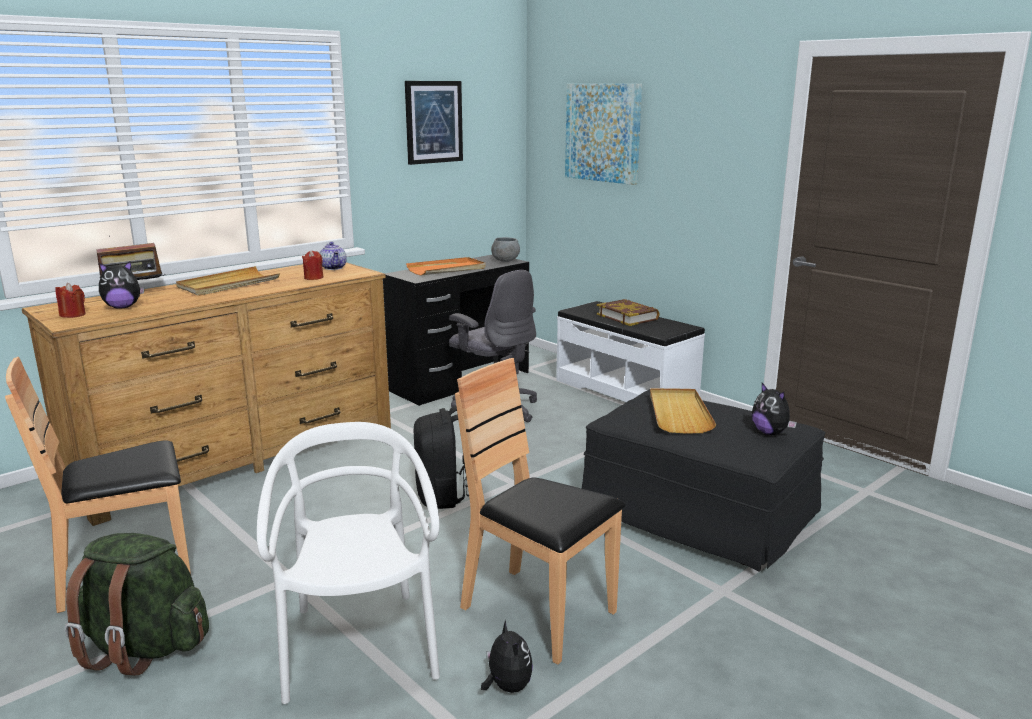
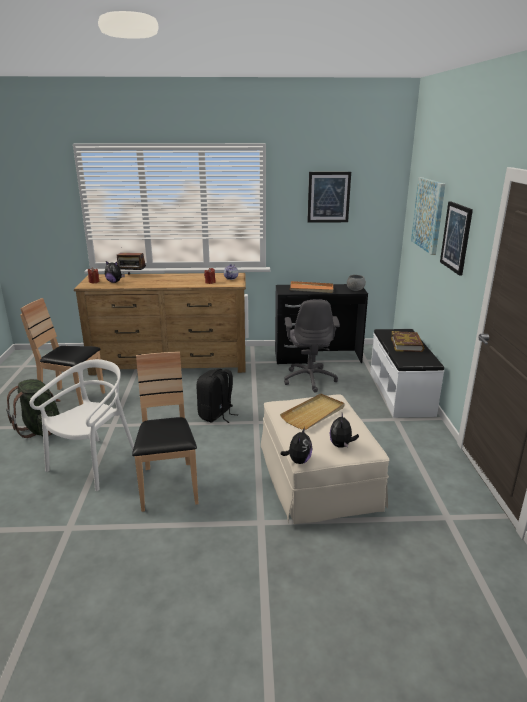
camera: 40 degrees right, 5 degrees up
beige tray [176,266,280,296] -> none
plush toy [481,620,533,693] -> plush toy moved to [281,427,312,464]
black ottoman [582,389,826,572] -> beige ottoman [261,395,390,524]
none -> picture [440,201,473,276]

